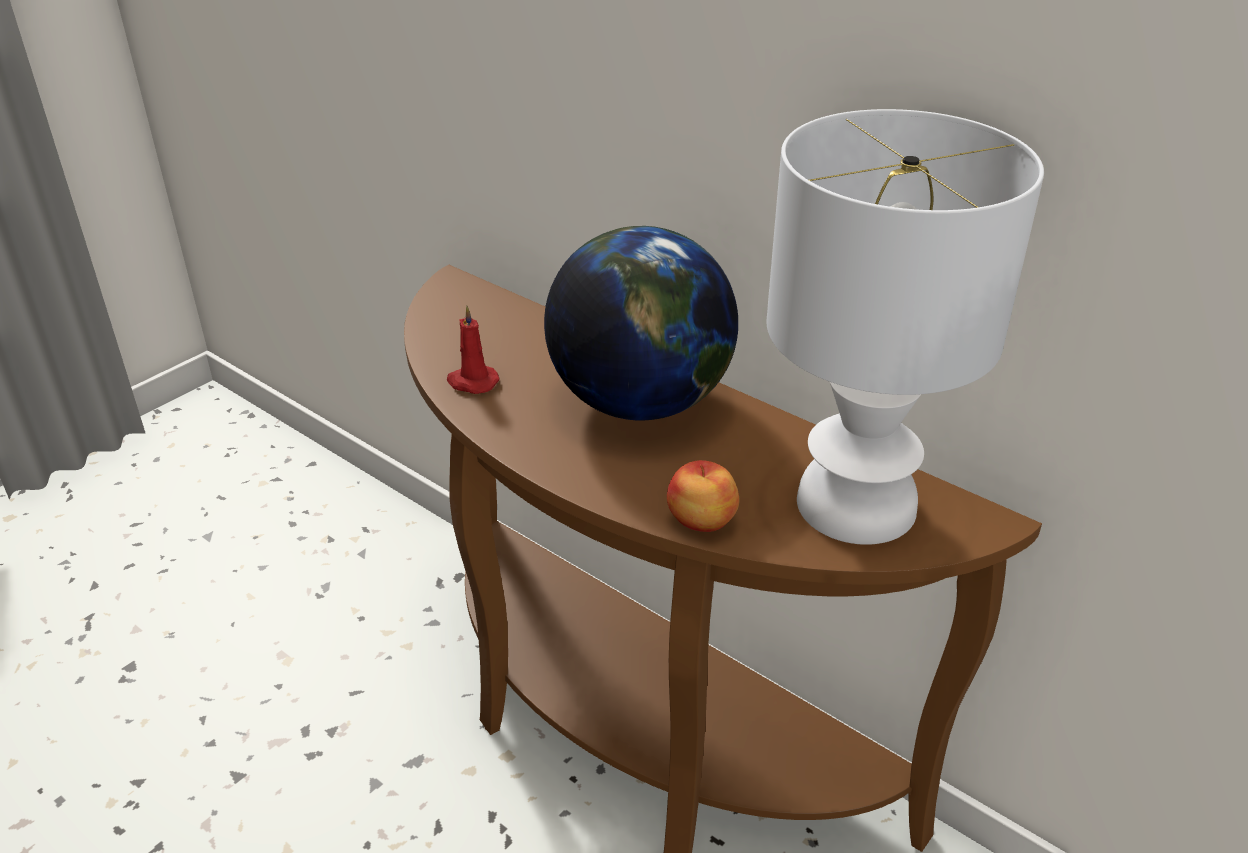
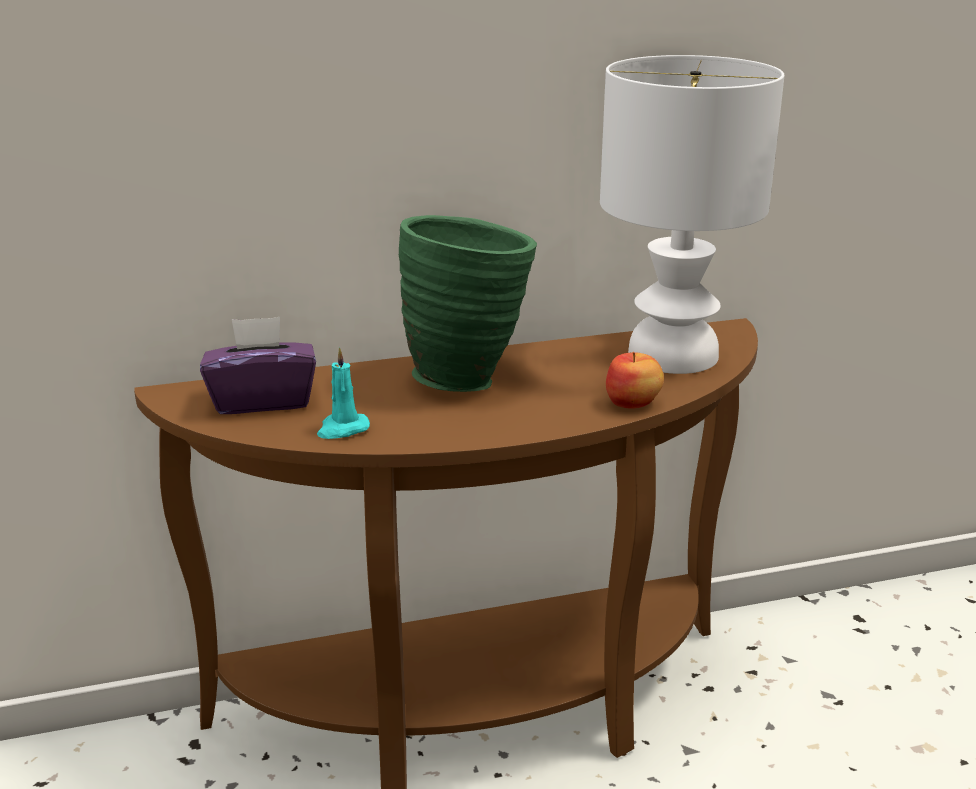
camera: 55 degrees left, 10 degrees down
red candle [447,306,500,394] -> turquoise candle [317,347,370,439]
globe [544,226,738,421] -> green vase [399,215,537,392]
none -> purple tissue box [200,317,316,414]

